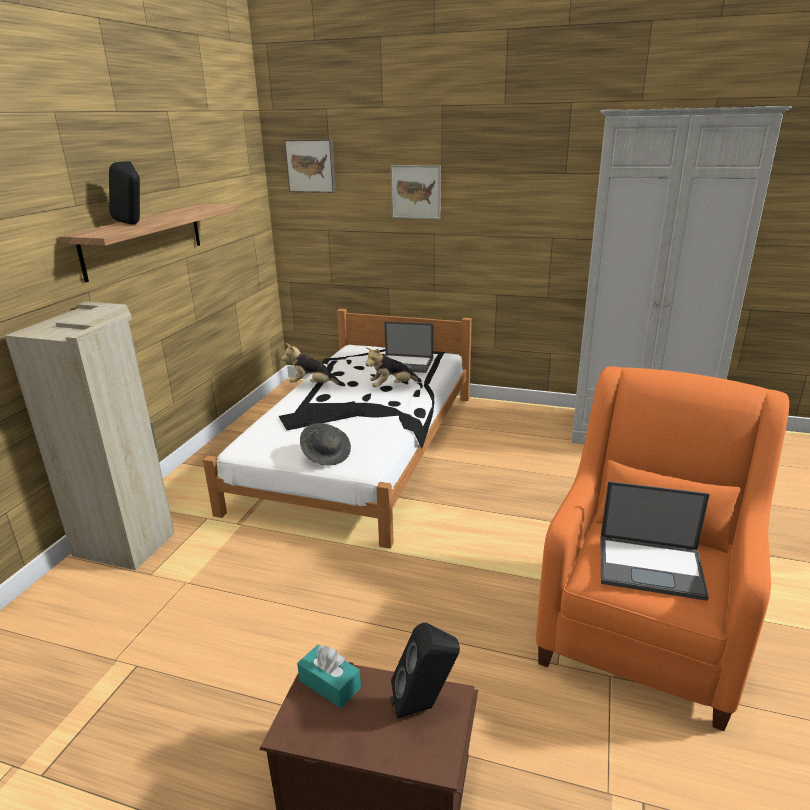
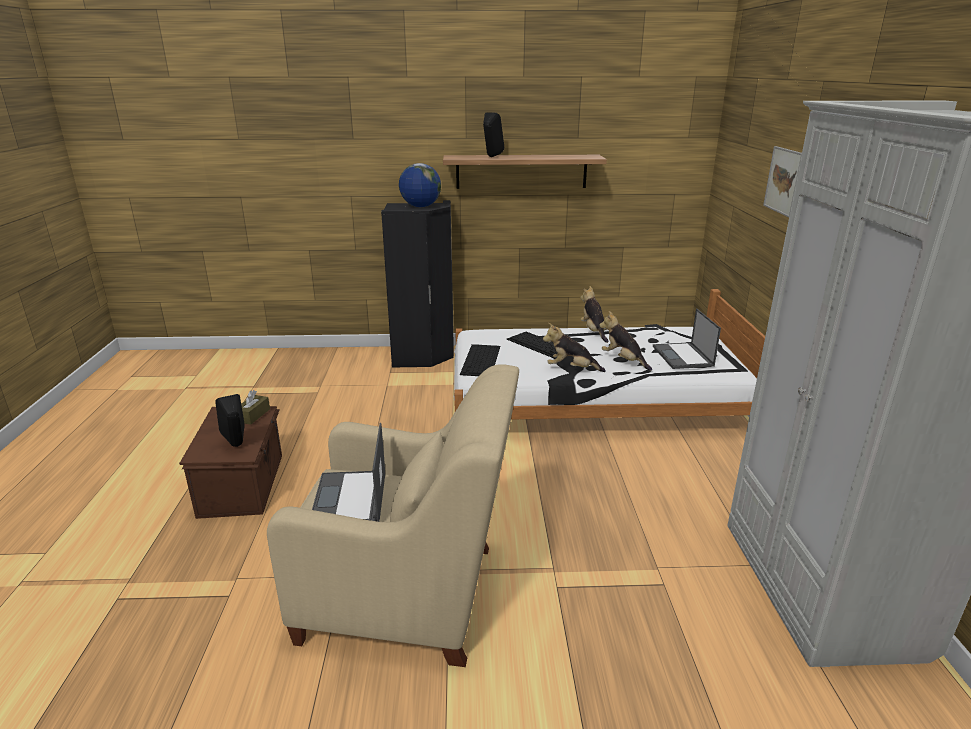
camera: 70 degrees right, 0 degrees up
beige cabinet [5,301,174,570] -> black cabinet [381,200,454,367]
picture [284,139,336,193] -> none
turquoise tissue box [297,644,361,708] -> brown tissue box [241,390,270,425]
grey hat [300,423,351,465] -> keyboard [460,344,500,376]
orange armchair [536,366,789,731] -> beige armchair [267,364,519,667]
none -> globe [399,163,441,207]
none -> plush toy [543,323,606,372]

